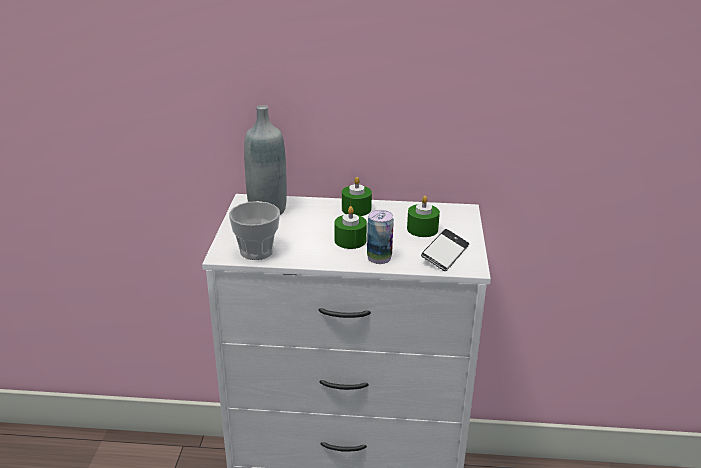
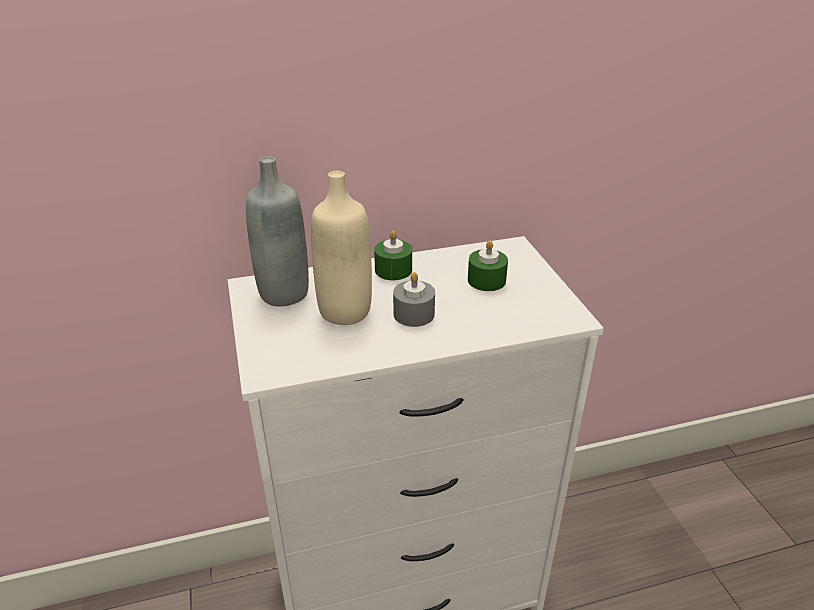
camera: 20 degrees left, 5 degrees up
cup [229,201,280,260] -> none
green candle [334,206,367,249] -> grey candle [393,272,435,327]
can [367,210,394,264] -> none
phone [421,229,469,271] -> none
none -> beige bottle [311,171,372,325]

